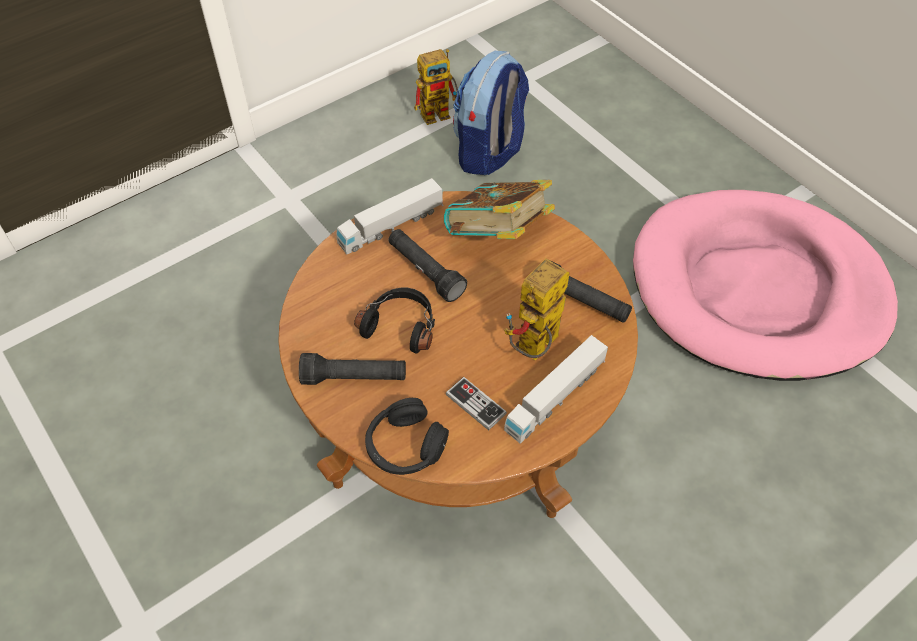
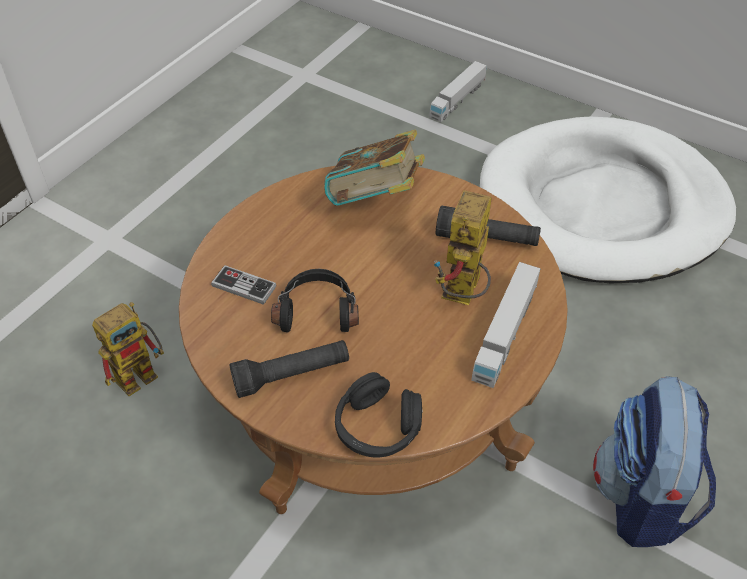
camera: 20 degrees left, 5 degrees down
toy truck [336,178,444,254] -> toy truck moved to [429,61,487,122]
black flashlight [389,229,467,302] -> none
toy robot [414,49,458,125] -> toy robot moved to [92,302,164,396]
game controller [446,377,507,431] -> game controller moved to [211,265,276,305]
backpack [453,51,529,175] -> backpack moved to [593,376,716,547]
pink dog bed [633,190,898,381] -> white dog bed [480,117,736,283]

